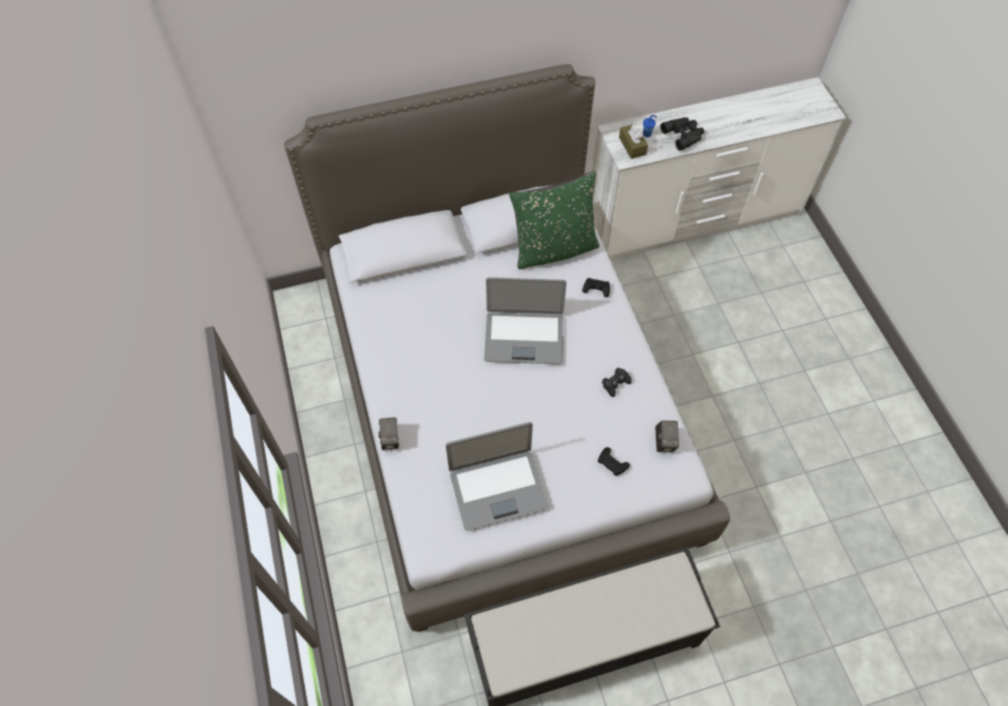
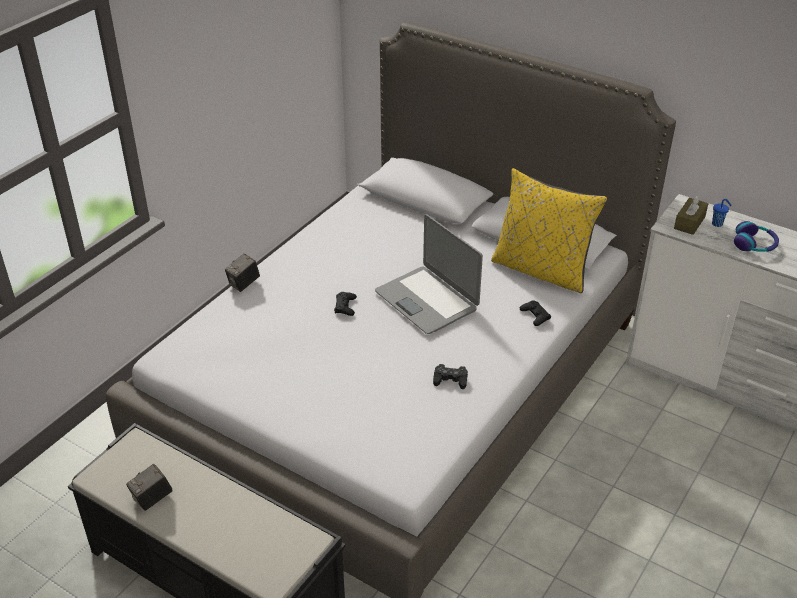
camera: 50 degrees right, 20 degrees down
laptop [446,422,549,531] -> none
green pillow [509,171,599,269] -> yellow pillow [491,168,607,293]
black game controller [598,447,630,476] -> black game controller moved to [334,292,357,316]
camera [655,421,679,453] -> camera moved to [126,464,173,511]
black binoculars [660,117,704,151] -> headphones [734,221,779,252]

